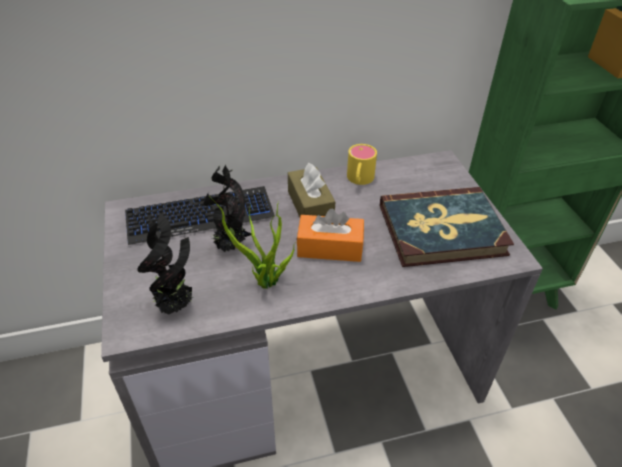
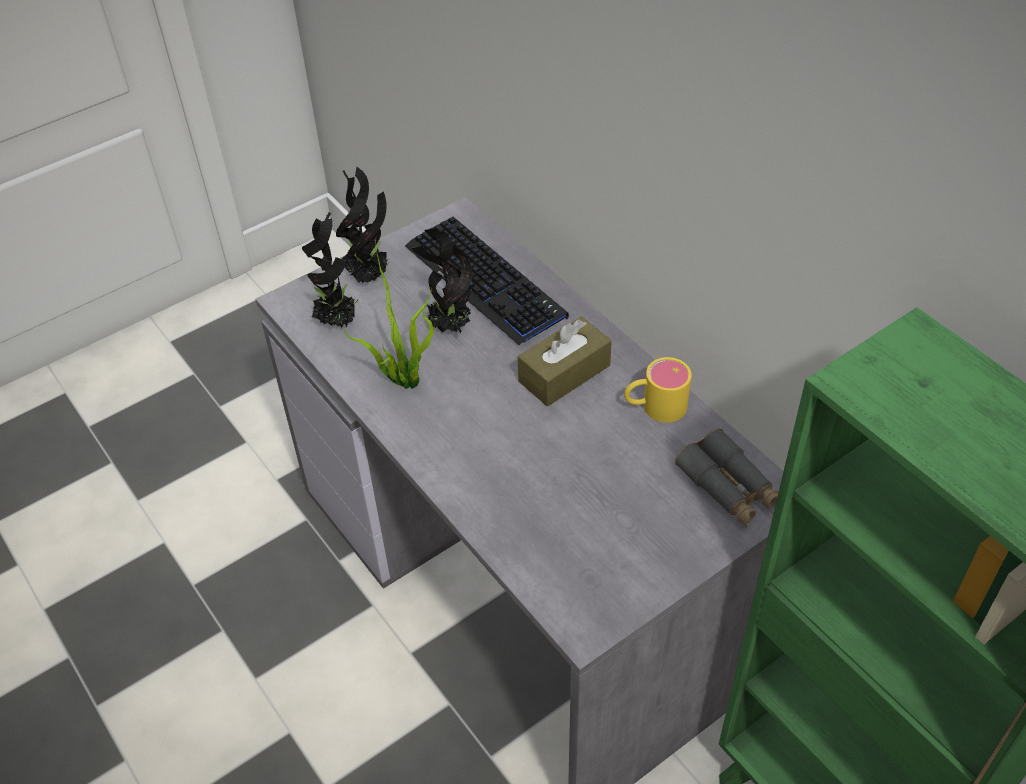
camera: 70 degrees right, 5 degrees up
orange tissue box [297,209,364,262] -> none
book [380,187,514,267] -> none
none -> potted plant [336,167,391,283]
none -> grey binoculars [675,429,778,527]

